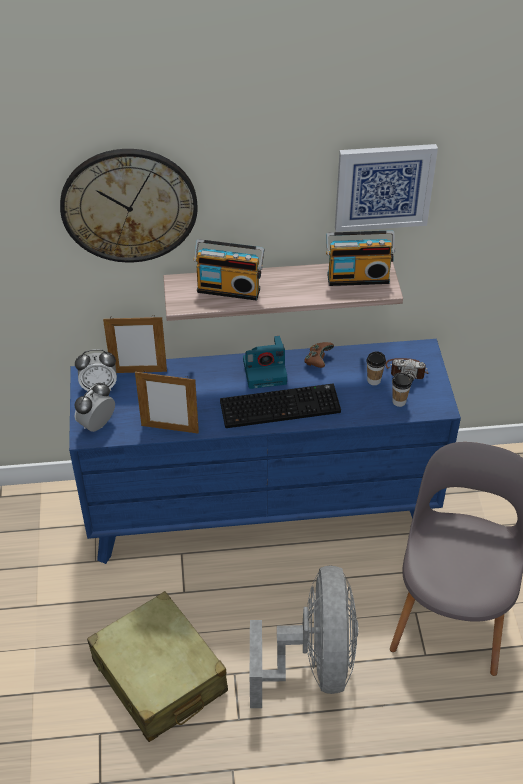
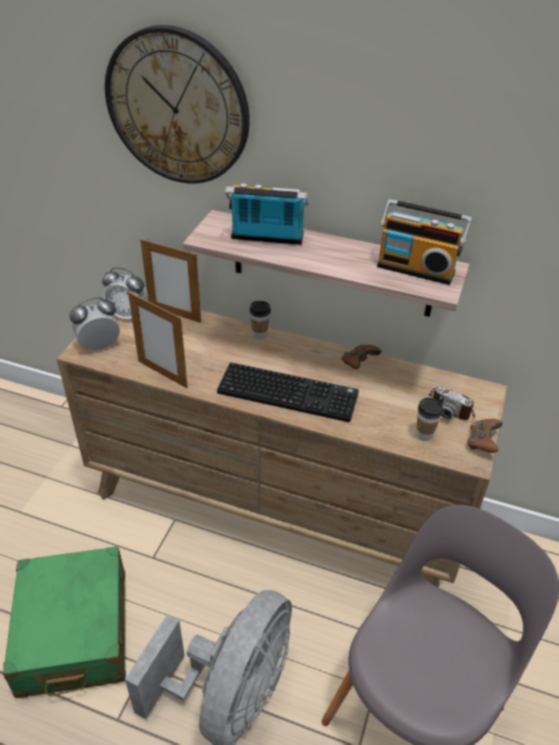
camera: 25 degrees right, 5 degrees down
blue dresser [69,339,461,564] -> brown dresser [57,310,507,588]
beige suitcase [87,591,228,742] -> green suitcase [3,546,126,698]
radio [194,239,264,301] -> radio turned 150 degrees clockwise [225,184,309,245]
camera [243,336,287,389] -> none
picture [335,144,438,232] -> none
cup [366,351,386,385] -> cup moved to [249,301,271,340]
none -> brown game controller [467,419,503,453]

